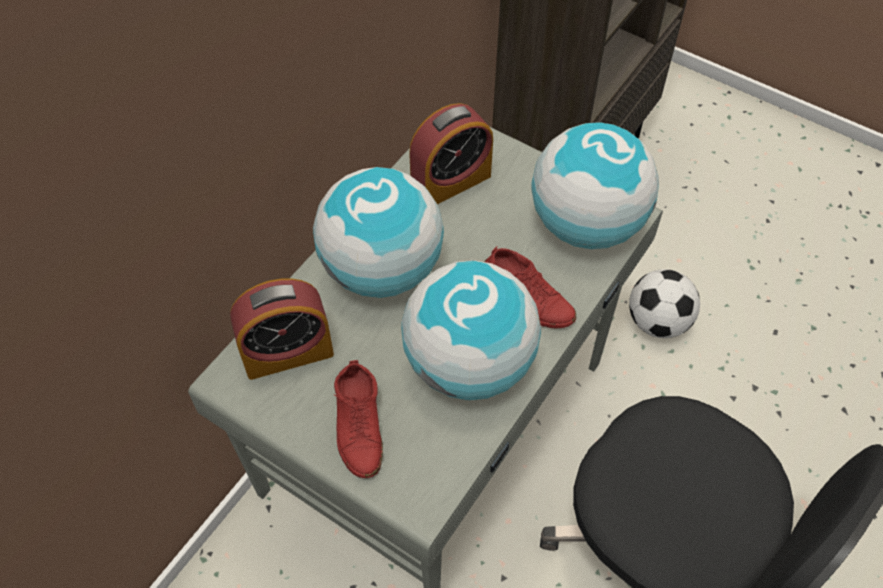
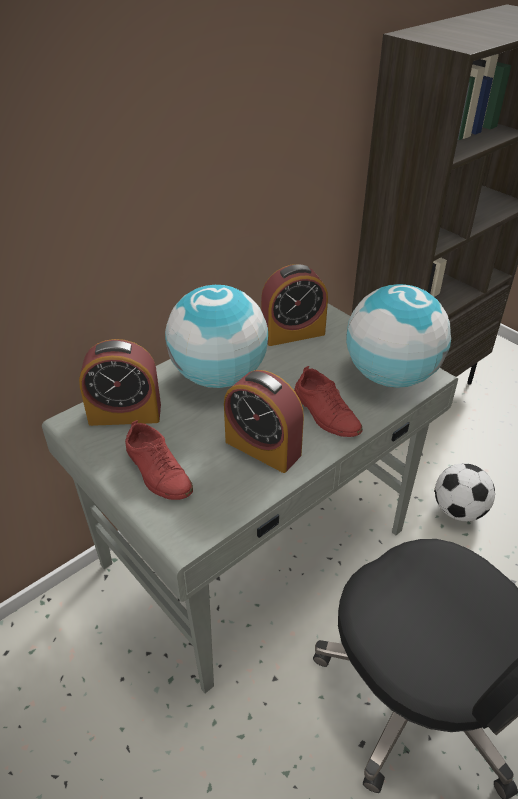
camera: 15 degrees right, 15 degrees down
red shoe [334,360,383,478] -> red shoe turned 45 degrees counterclockwise [125,420,193,500]
globe [401,260,541,400] -> alarm clock [224,370,304,473]

